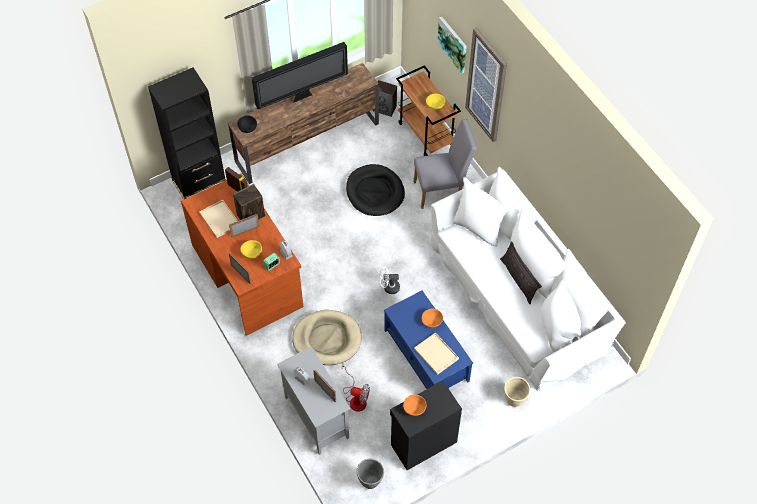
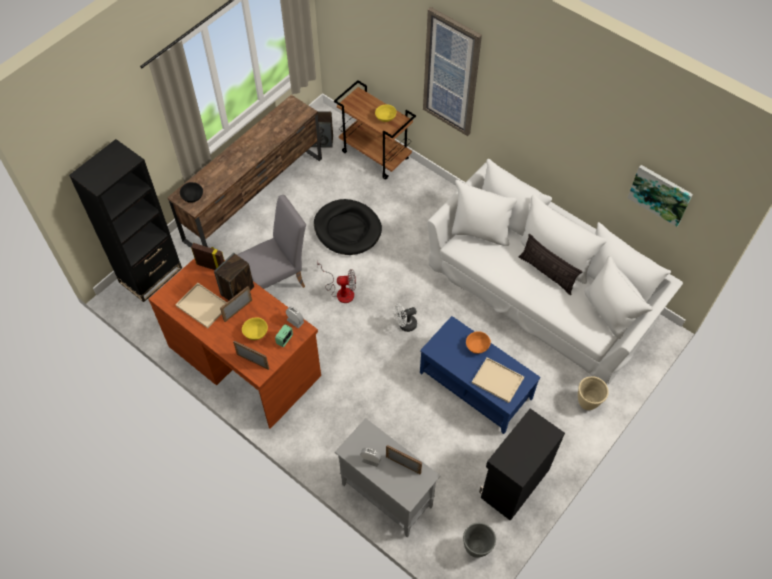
camera: 20 degrees left, 0 degrees up
television [252,42,348,109] -> none
beige dog bed [292,310,362,365] -> none
fan [342,364,370,412] -> fan moved to [317,262,356,303]
orange bowl [403,395,427,416] -> none
grey chair [413,119,477,209] -> grey chair moved to [237,195,306,289]
picture [437,16,467,74] -> picture moved to [628,165,693,227]

